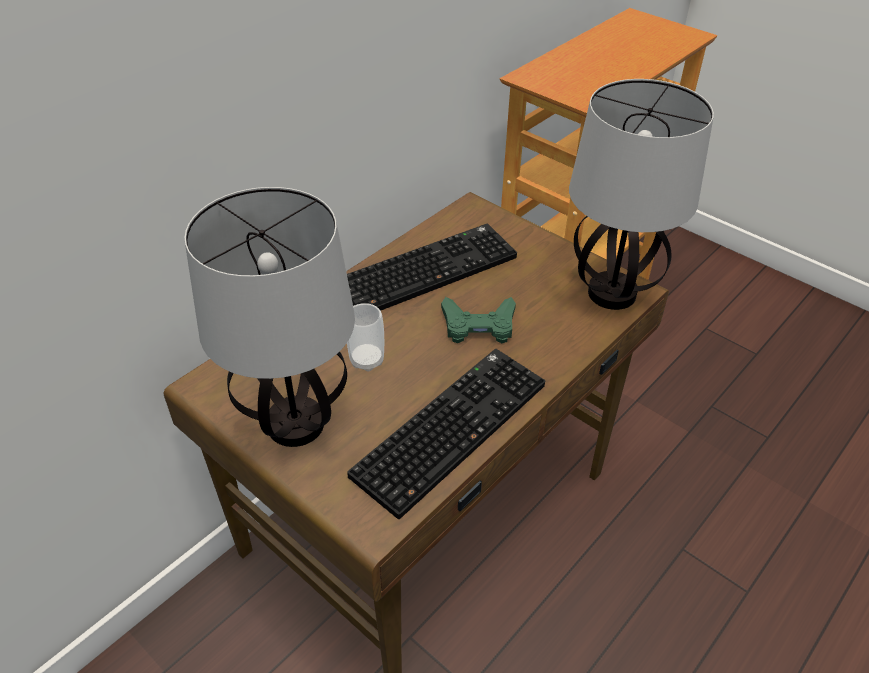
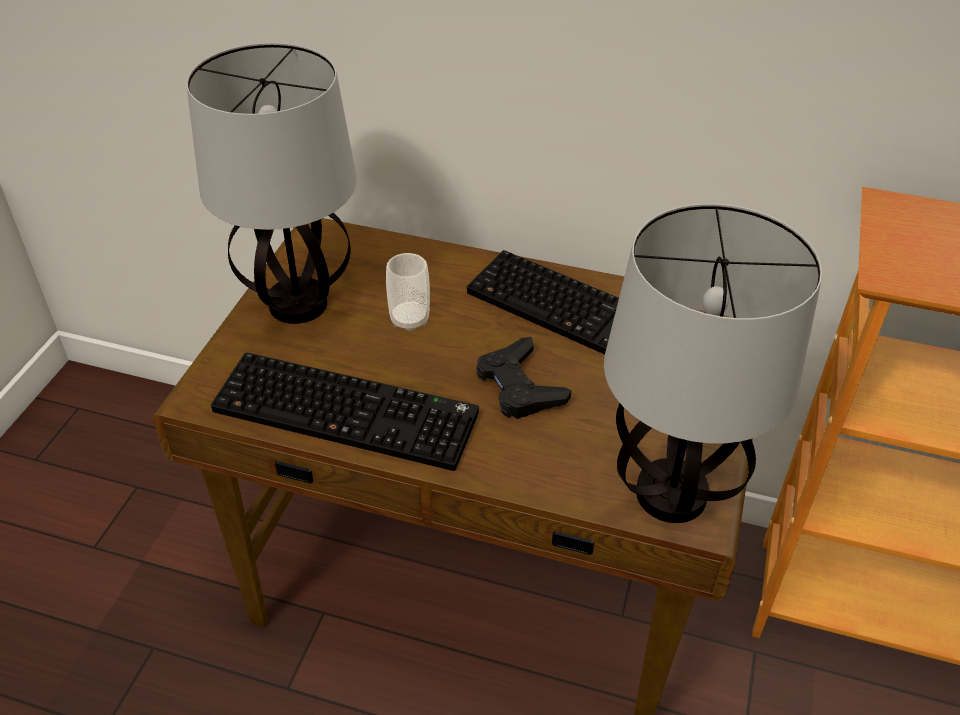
camera: 65 degrees right, 0 degrees up
green game controller [441,297,516,343] -> black game controller [477,337,571,419]

